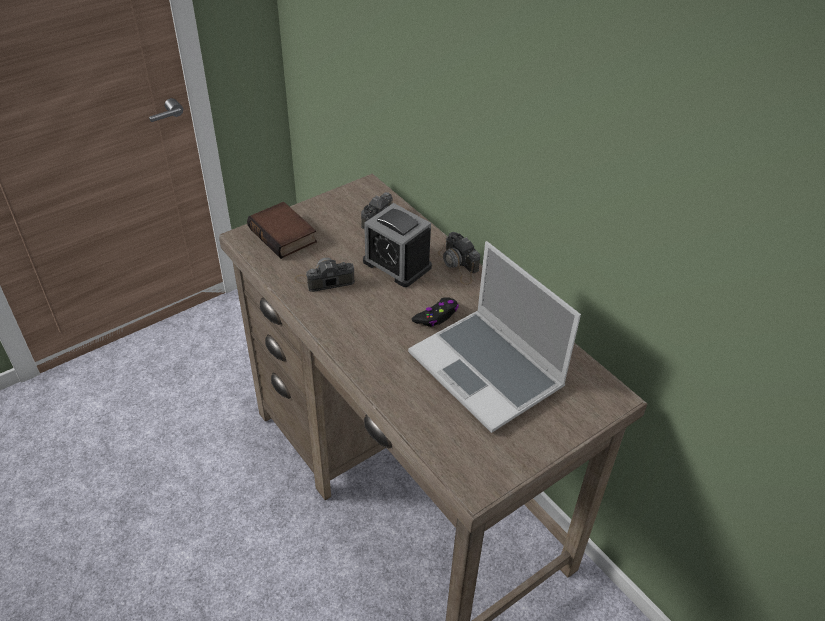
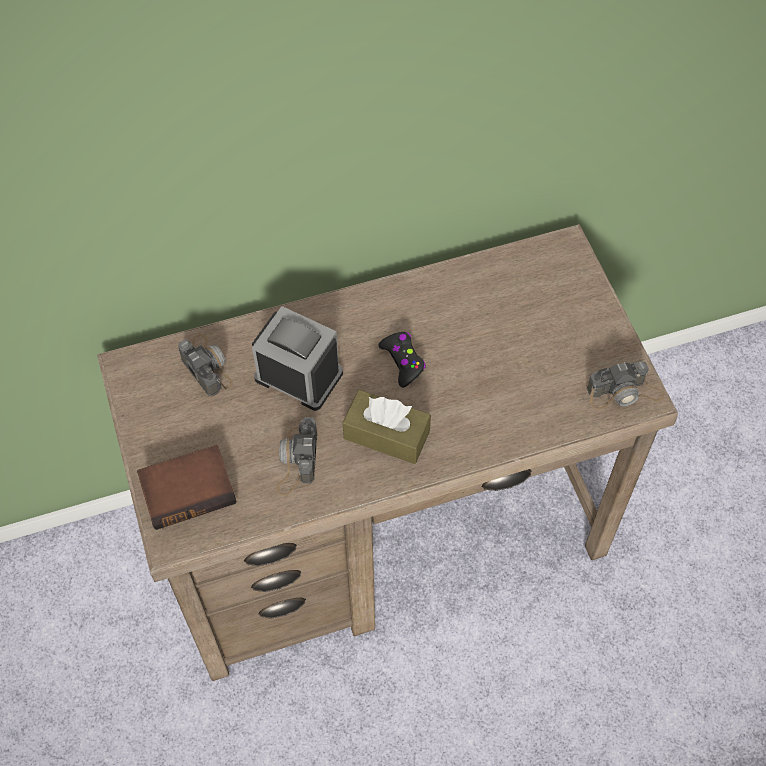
camera: 70 degrees left, 15 degrees up
alarm clock [363,203,432,287] -> alarm clock turned 120 degrees counterclockwise [252,306,343,411]
laptop [408,241,581,433] -> none
camera [438,232,480,285] -> camera moved to [587,361,664,409]
none -> brown tissue box [343,390,431,464]

